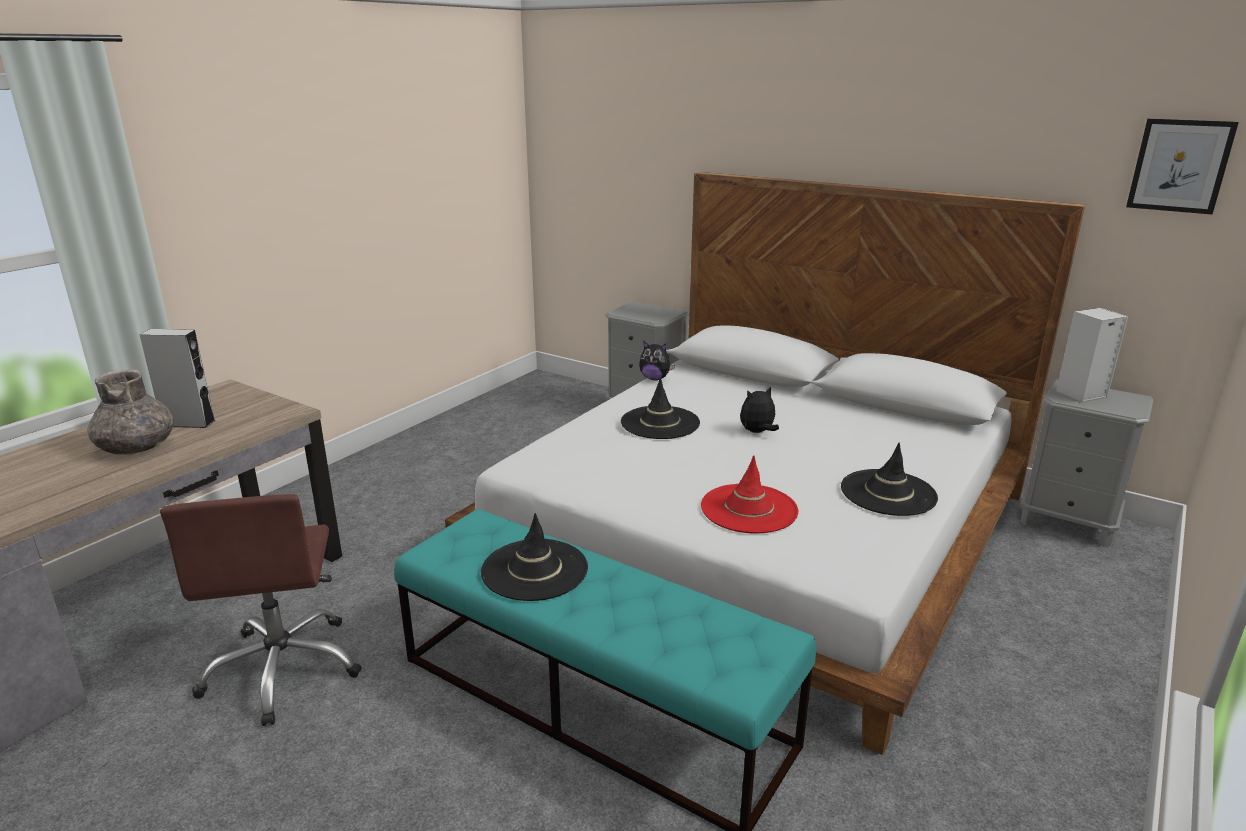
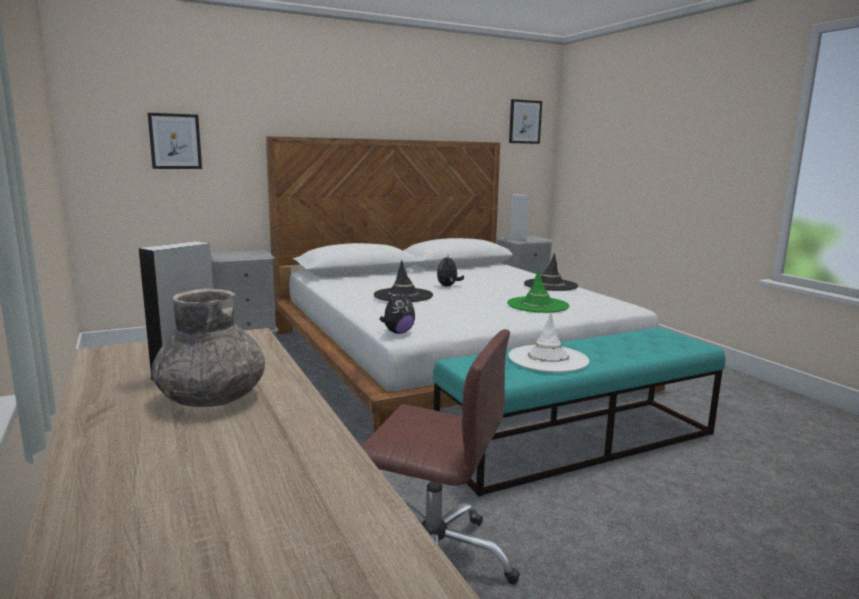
camera: 60 degrees left, 10 degrees down
black hat [481,513,588,601] -> white hat [509,312,589,373]
plush toy [639,341,675,380] -> plush toy moved to [379,291,415,334]
red hat [701,455,798,533] -> green hat [507,268,569,313]
none -> picture [148,113,202,169]

